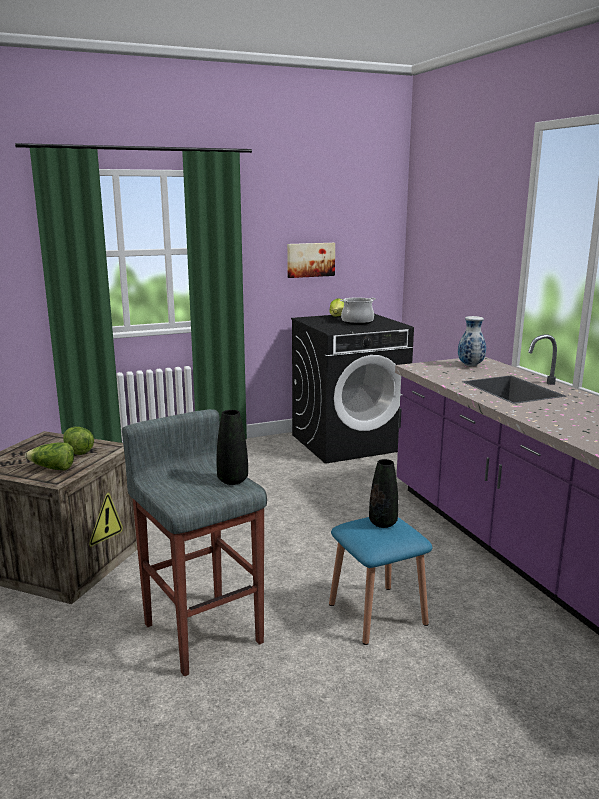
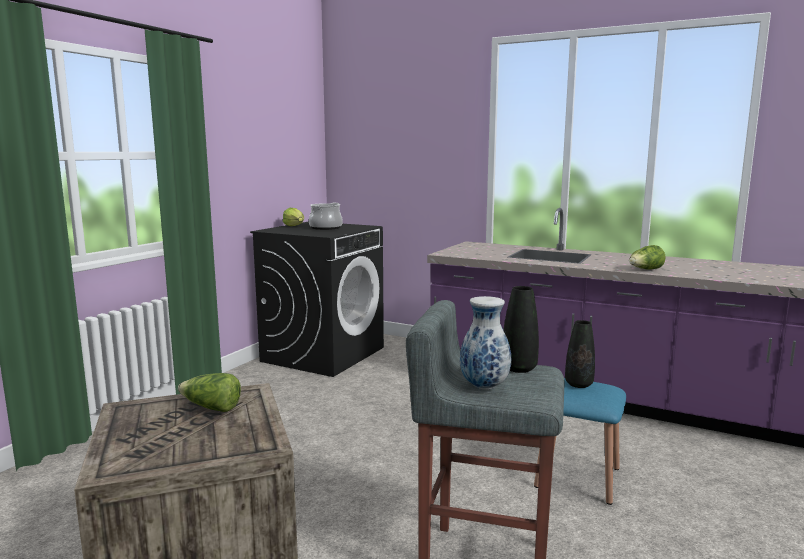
camera: 40 degrees left, 5 degrees down
lettuce [25,442,74,470] -> lettuce moved to [629,245,666,270]
picture [287,243,335,278] -> none
vase [458,316,486,366] -> vase moved to [460,296,511,390]

